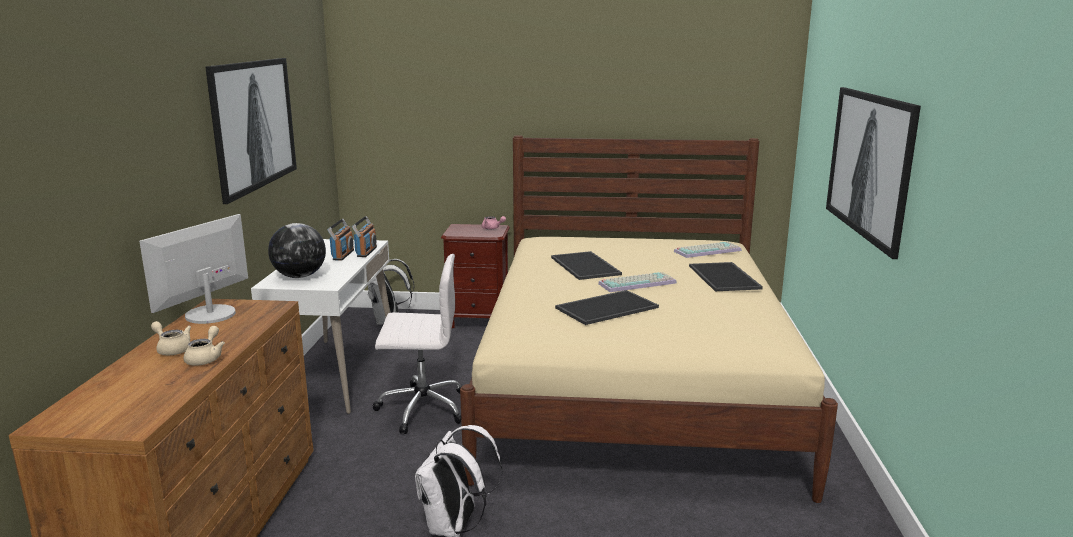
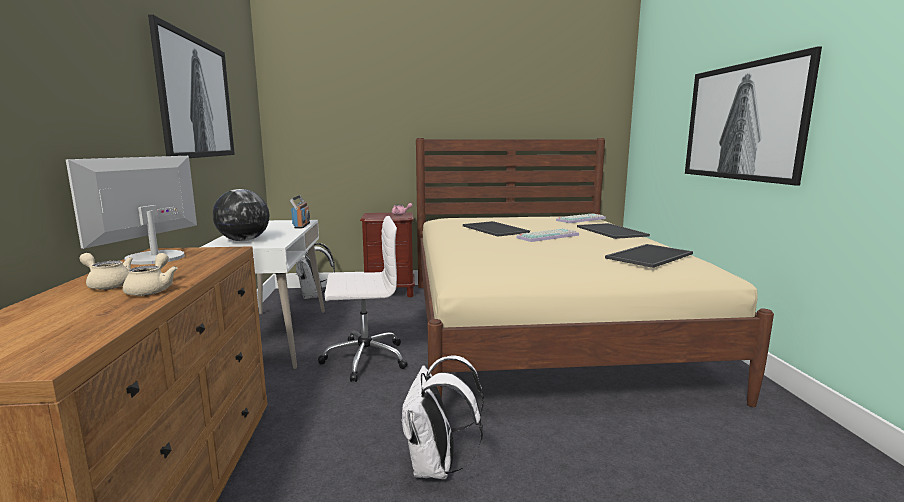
camera: 10 degrees left, 5 degrees down
radio [327,219,354,261] -> none
tray [555,290,659,325] -> tray moved to [605,244,693,268]

